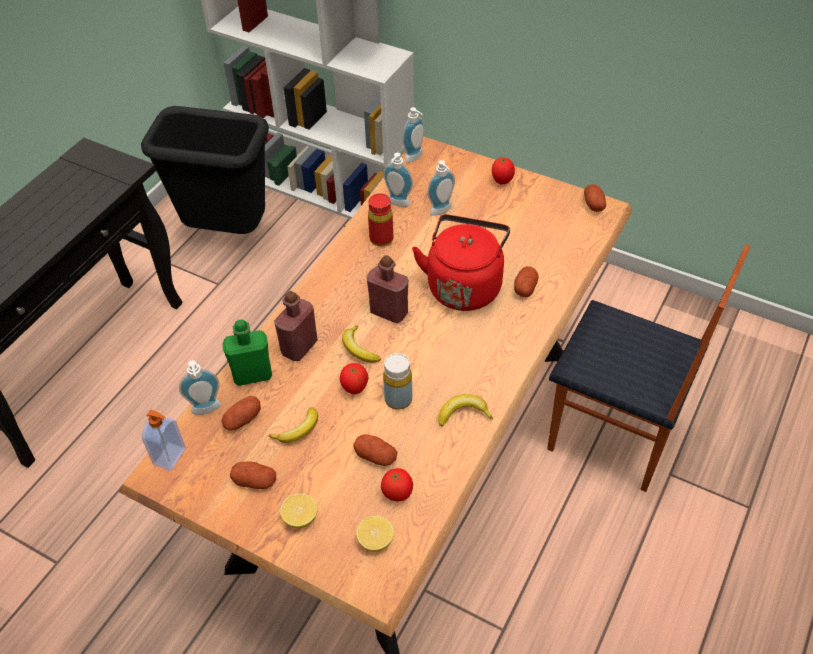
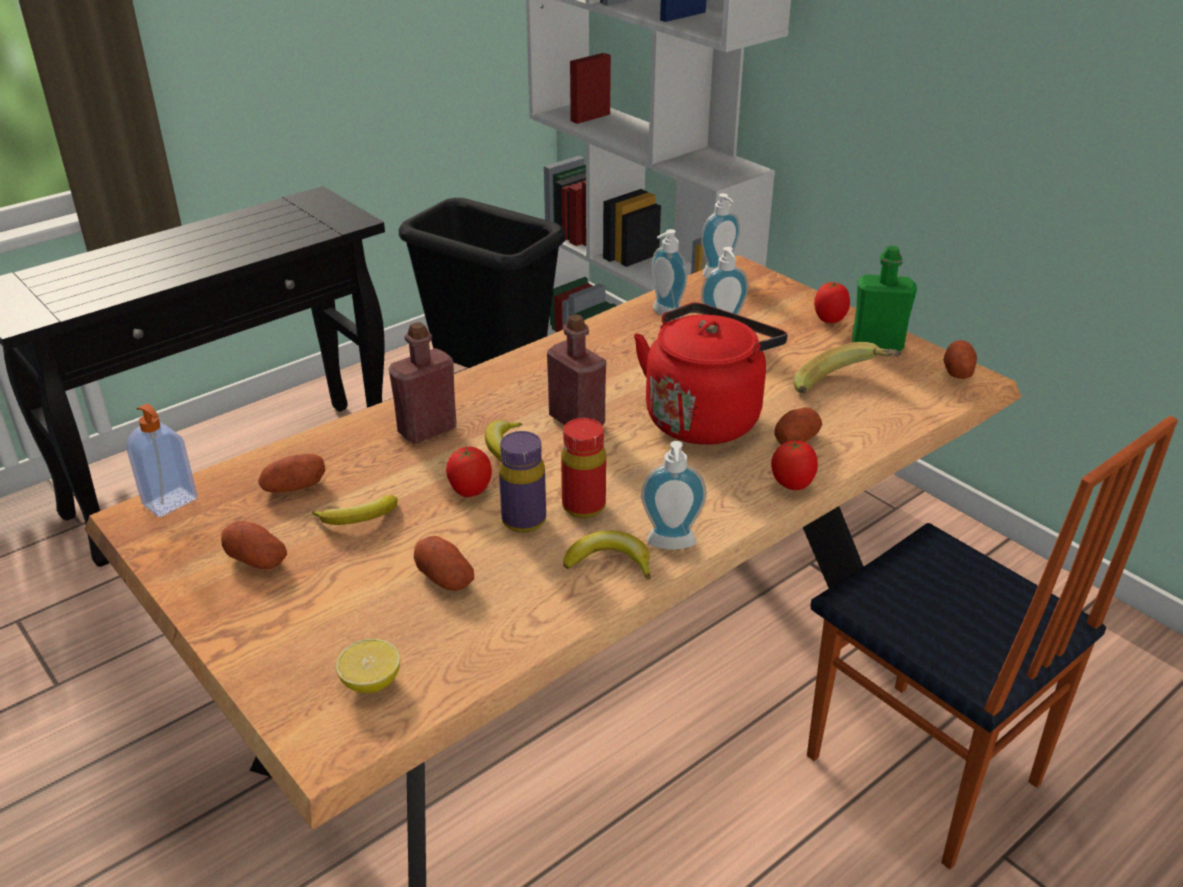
camera: 20 degrees right, 15 degrees down
soap dispenser [179,360,221,415] -> soap dispenser moved to [641,441,707,550]
green bottle [222,319,272,386] -> green bottle moved to [852,246,917,351]
lemon [280,493,318,528] -> none
red bottle [368,193,393,247] -> red bottle moved to [561,418,606,518]
tomato [381,468,413,501] -> tomato moved to [771,440,818,490]
yellow bottle [383,353,412,410] -> purple bottle [499,431,546,533]
none -> banana [794,342,901,394]

